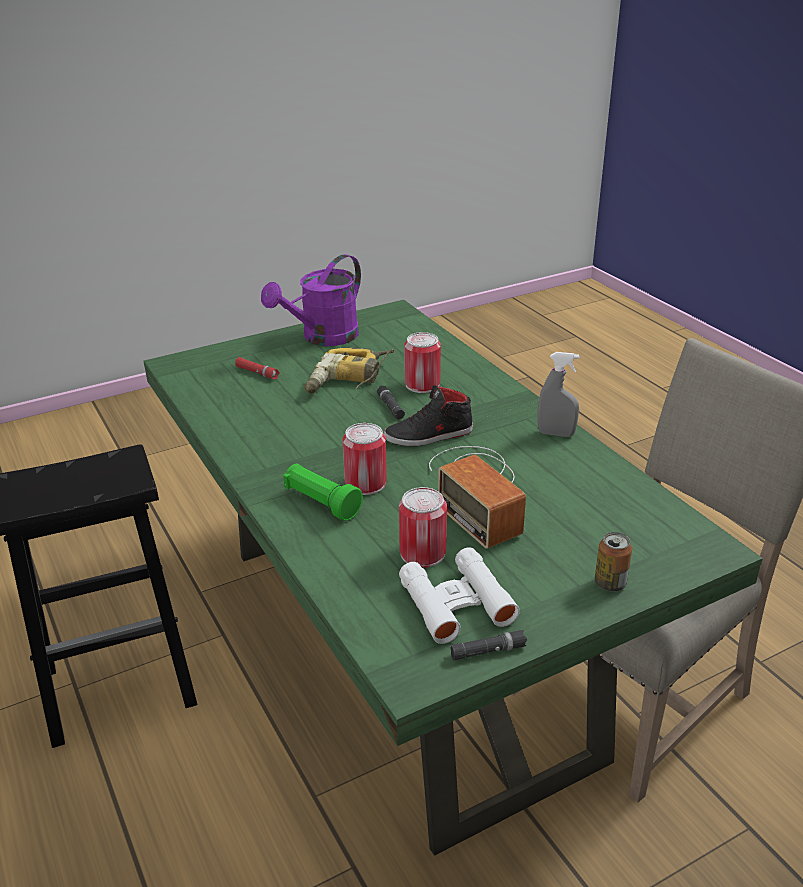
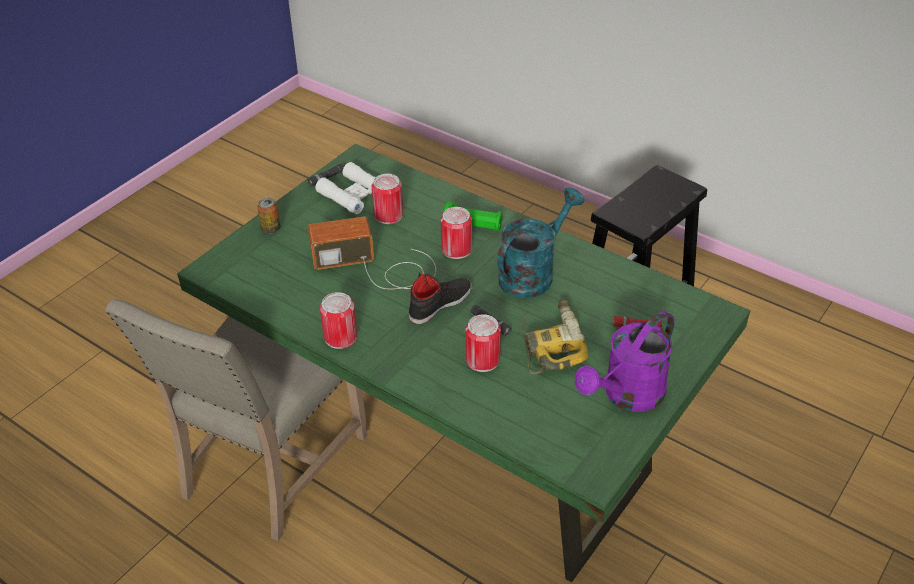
camera: 155 degrees right, 10 degrees up
purple watering can [261,254,361,346] -> purple watering can turned 150 degrees counterclockwise [575,311,675,412]
radio [429,446,526,549] -> radio turned 45 degrees counterclockwise [308,217,436,290]
grey spray bottle [537,352,579,437] -> can [320,292,357,349]
none -> turquoise watering can [497,187,585,298]

